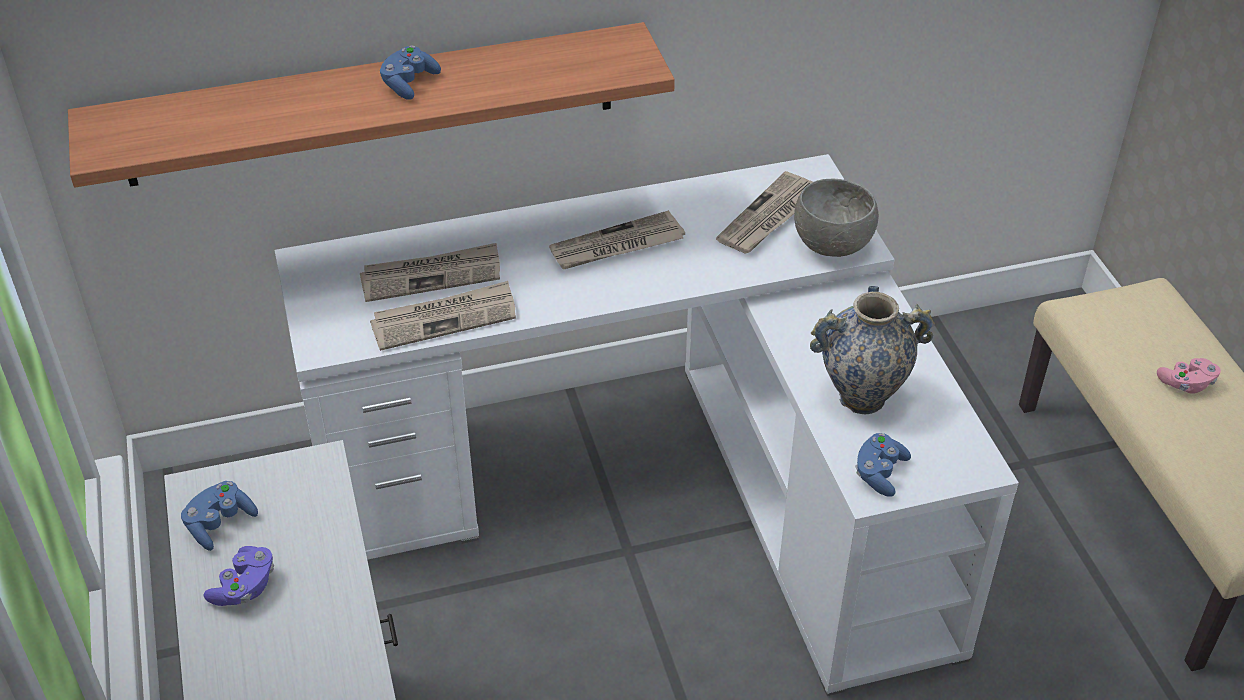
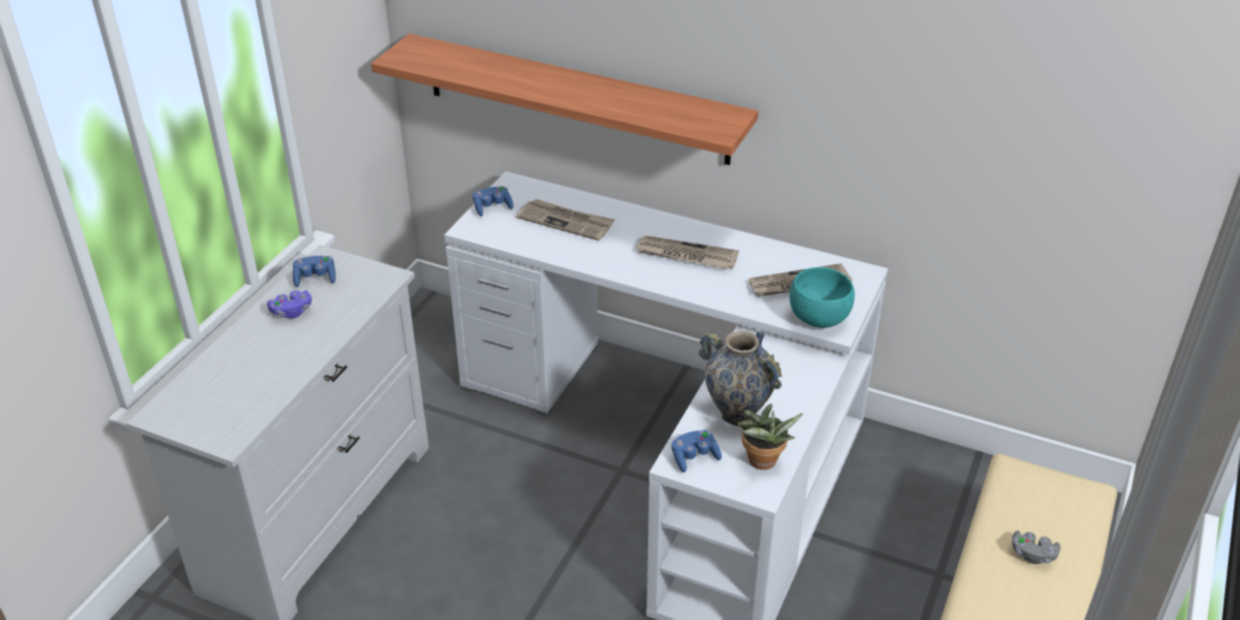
camera: 40 degrees right, 5 degrees down
newspaper [370,281,516,351] -> none
blue game controller [380,46,441,100] -> blue game controller moved to [473,186,513,217]
grey bowl [794,179,879,257] -> turquoise bowl [790,267,855,328]
pink game controller [1157,358,1221,394] -> grey game controller [1012,531,1060,564]
none -> potted plant [738,404,803,470]

